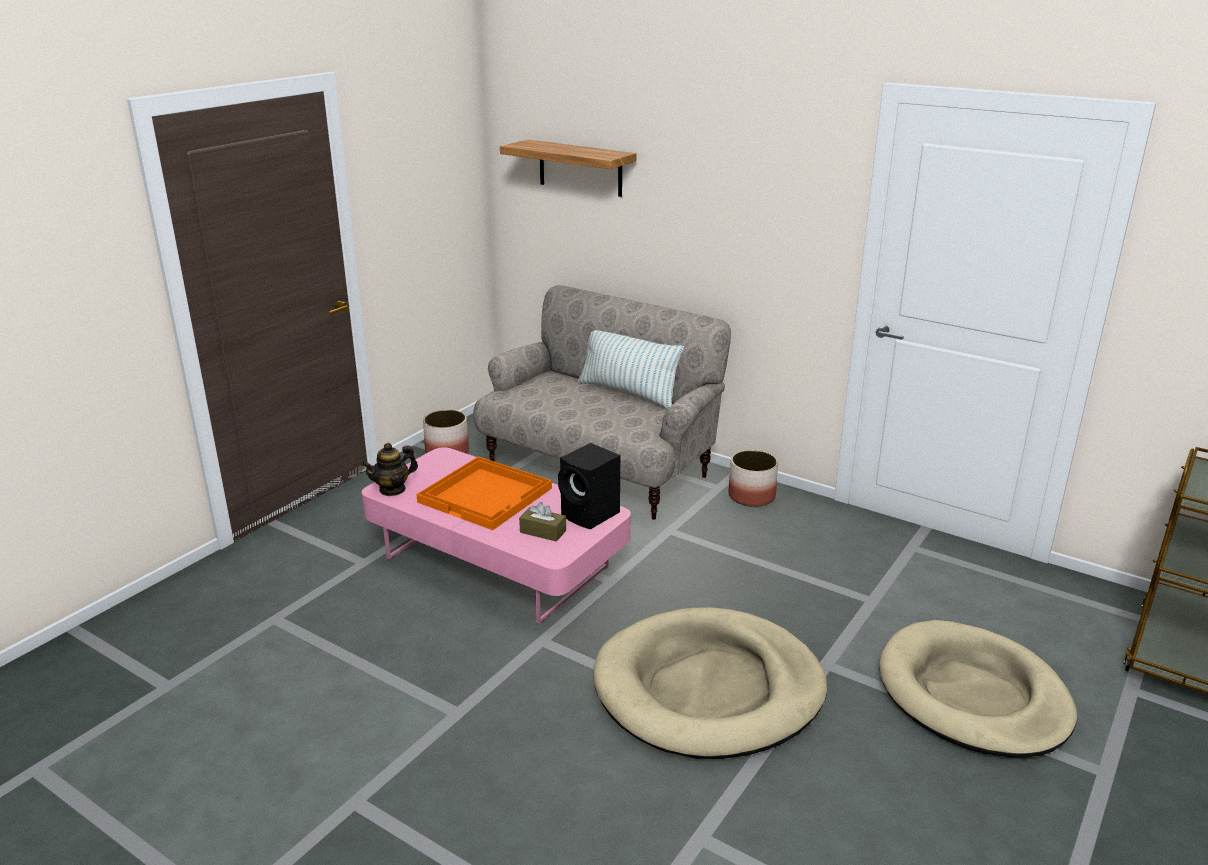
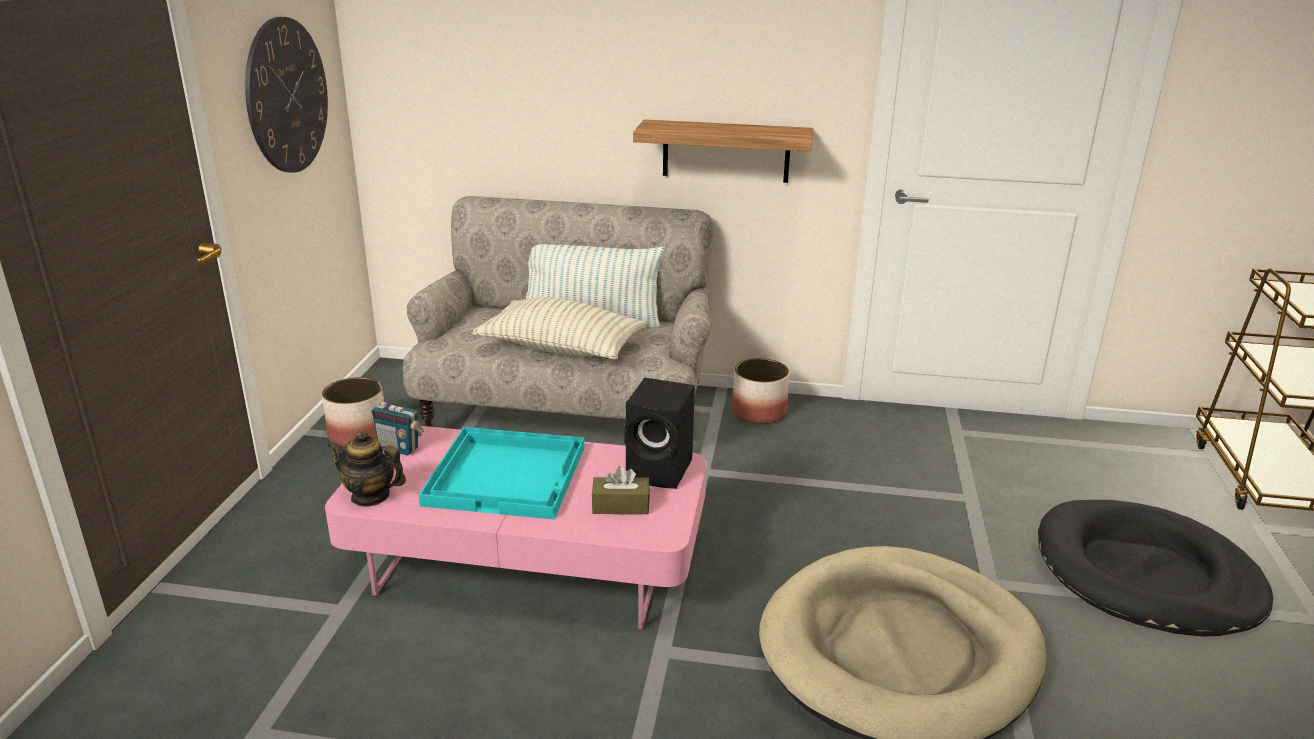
camera: 25 degrees left, 0 degrees up
teapot [362,443,418,496] -> teapot turned 75 degrees clockwise [328,430,406,507]
orange tray [416,456,552,530] -> turquoise tray [419,427,584,520]
shelf [500,139,637,197] -> shelf moved to [633,119,814,183]
beige dog bed [880,620,1077,757] -> black dog bed [1038,500,1273,636]
none -> wall clock [245,17,328,173]
none -> radio [371,382,424,456]
none -> pillow [472,297,647,360]

